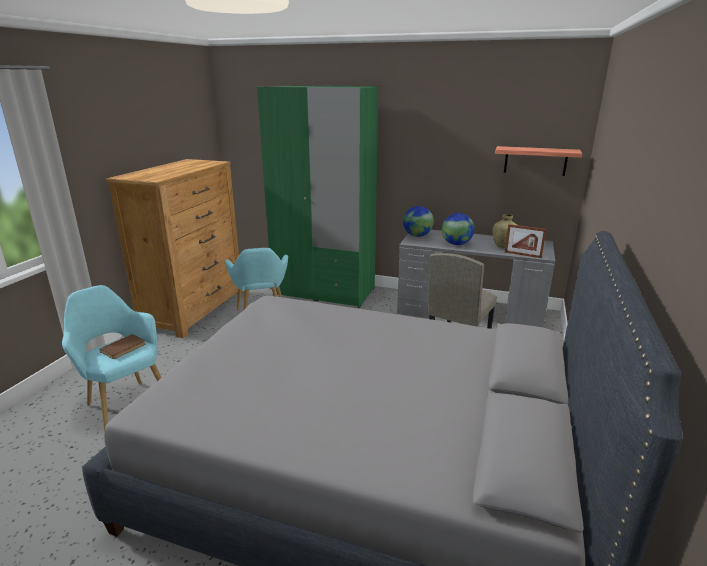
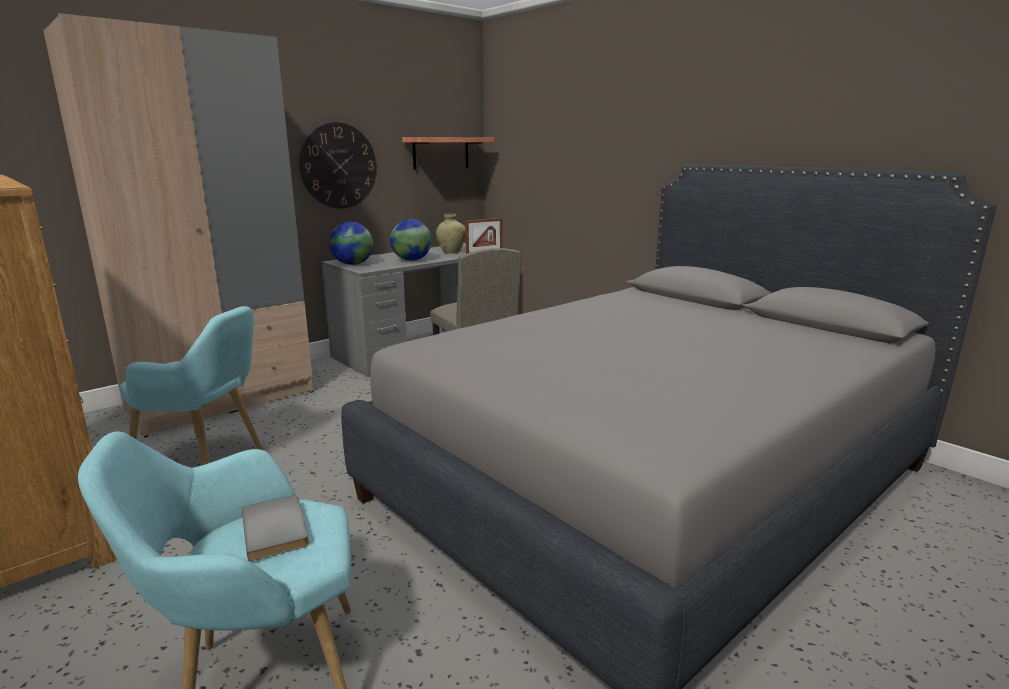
camera: 60 degrees left, 5 degrees down
brown book [100,334,145,359] -> grey book [242,495,309,561]
green wardrobe [257,86,378,308] -> beige wardrobe [43,13,314,438]
none -> wall clock [299,122,377,209]

